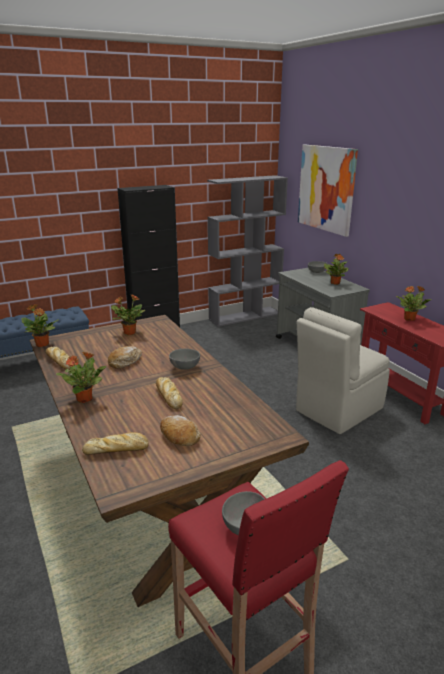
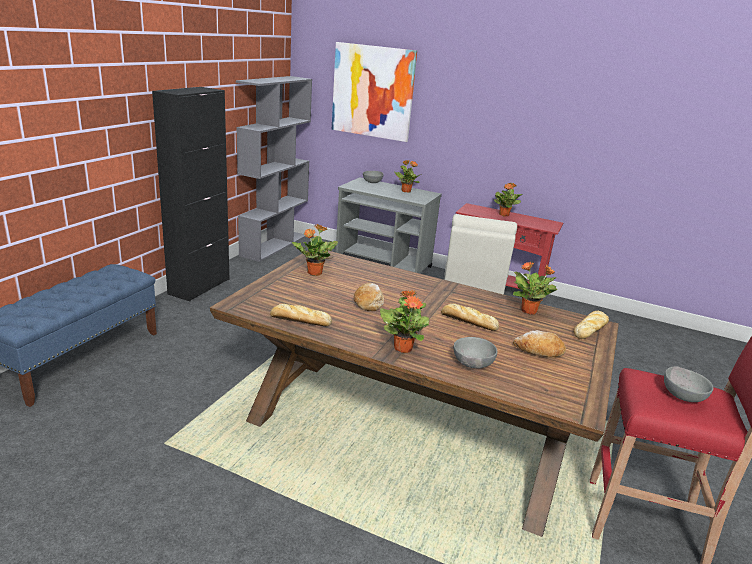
camera: 40 degrees left, 0 degrees up
potted plant [21,304,58,347] -> potted plant moved to [513,261,557,315]
bread [82,432,149,455] -> bread moved to [574,311,609,339]
grey bowl [169,349,200,370] -> grey bowl moved to [454,337,497,368]

